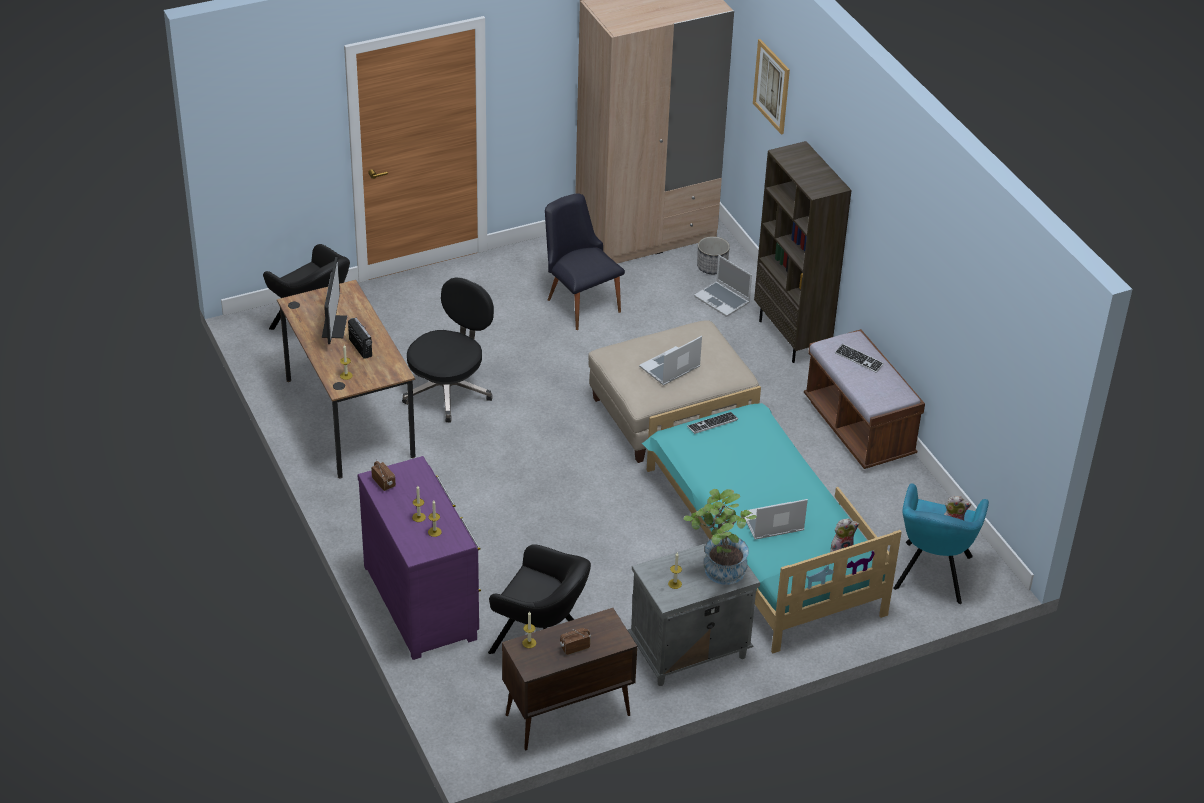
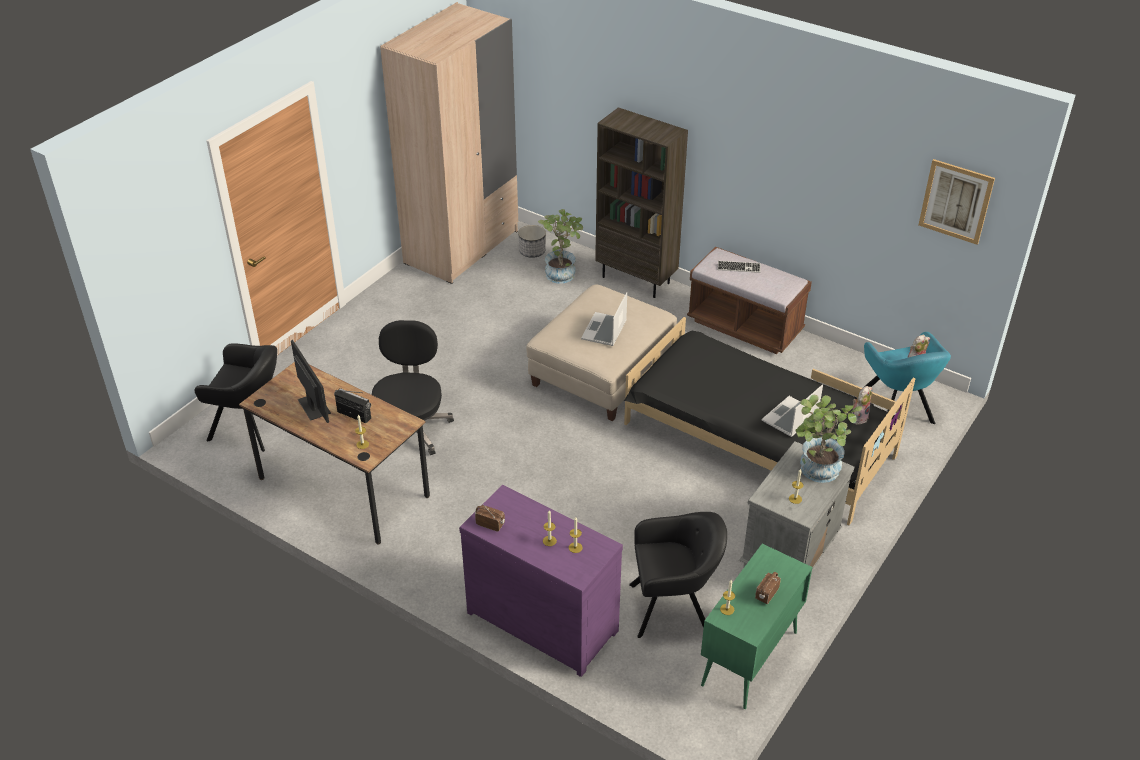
camera: 30 degrees left, 0 degrees up
brown cabinet [502,608,637,750] -> green cabinet [701,544,813,709]
black chair [545,193,625,330] -> none
turquoise bed [642,386,902,653] -> black bed [624,317,916,525]
keyboard [687,412,738,434] -> none
laptop [694,255,752,317] -> potted plant [538,209,583,284]
picture [753,39,790,135] -> picture moved to [918,159,995,245]

